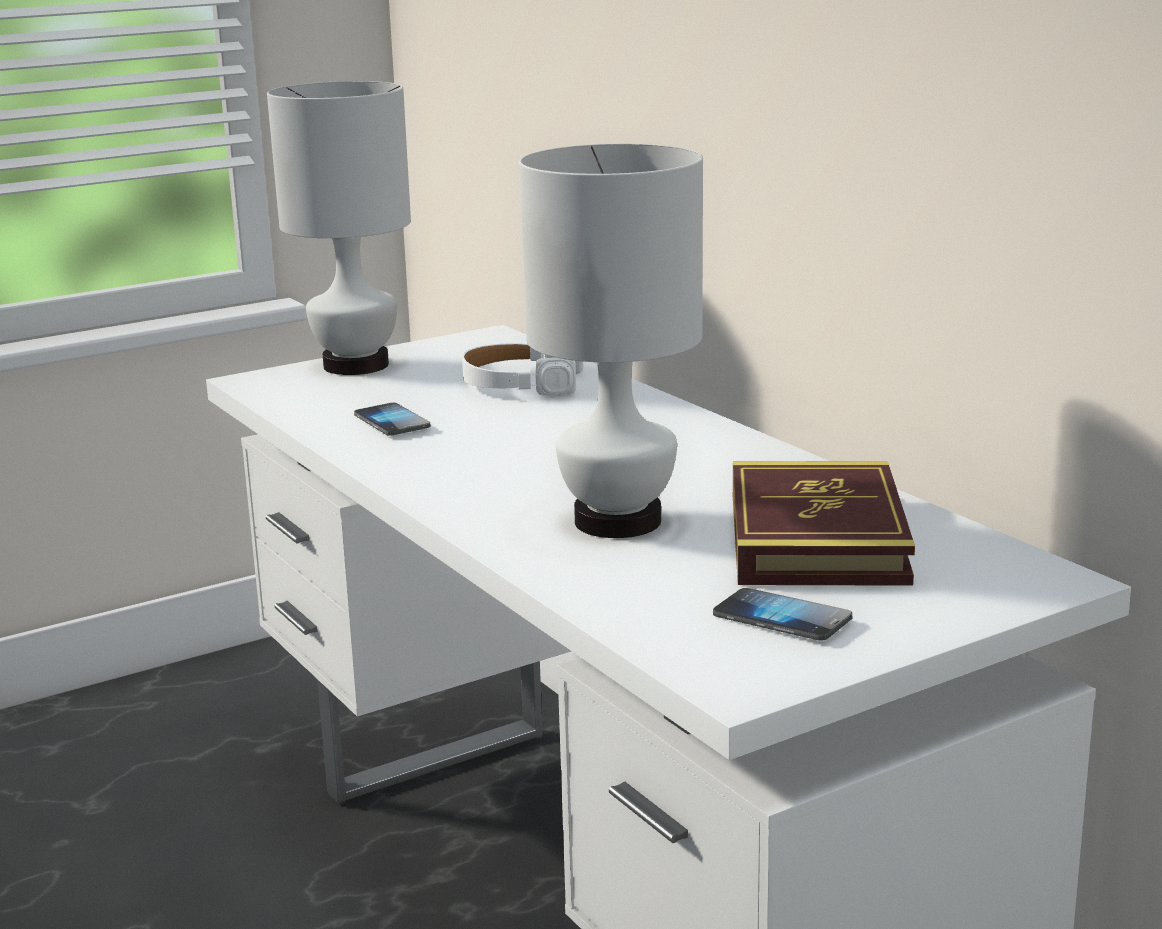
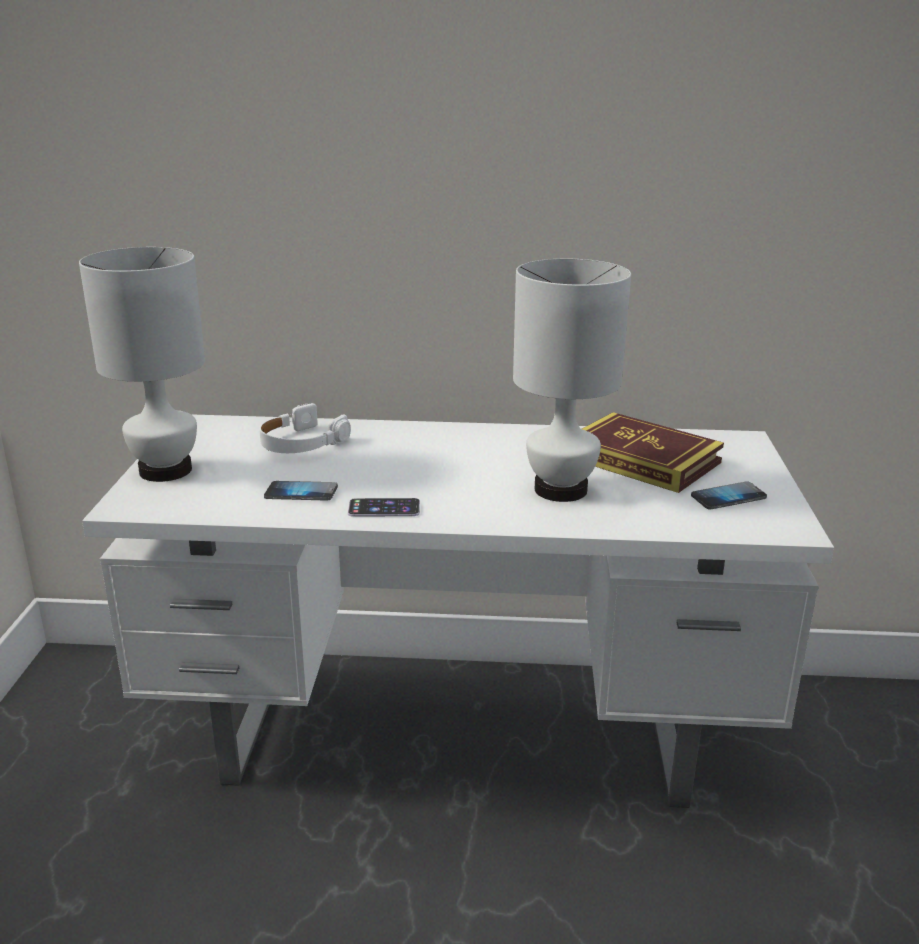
camera: 55 degrees left, 5 degrees up
none -> phone [348,498,420,517]

